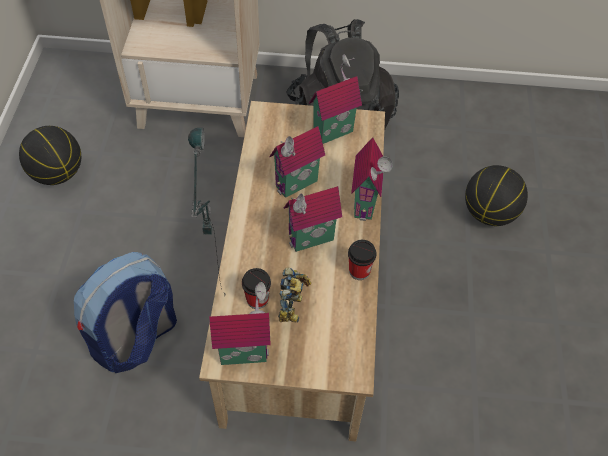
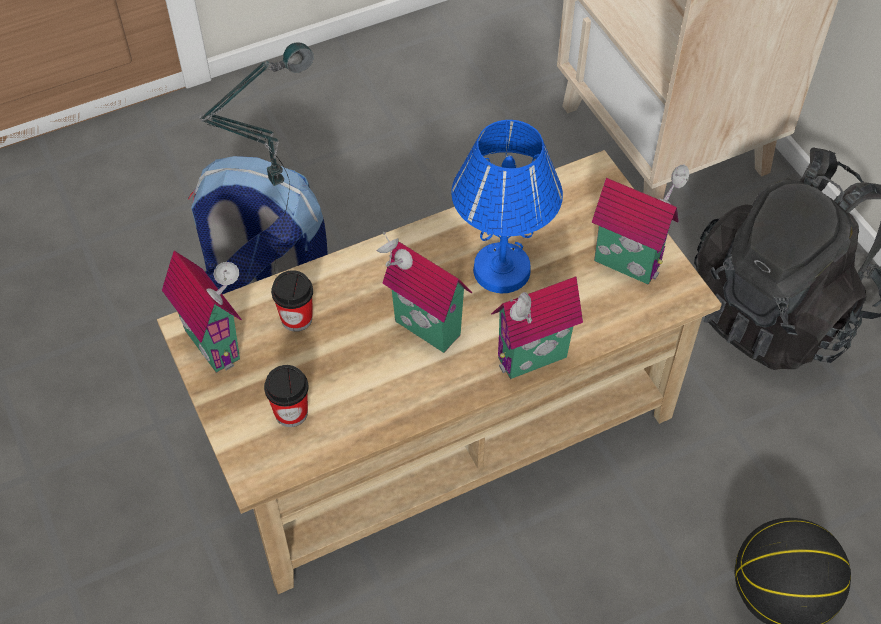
camera: 60 degrees right, 0 degrees up
basketball [19,126,81,185] -> none
toy house [269,126,325,198] -> blue table lamp [451,120,563,293]
toy robot [278,268,311,323] -> none
cup [348,240,376,280] -> cup moved to [264,365,308,427]

